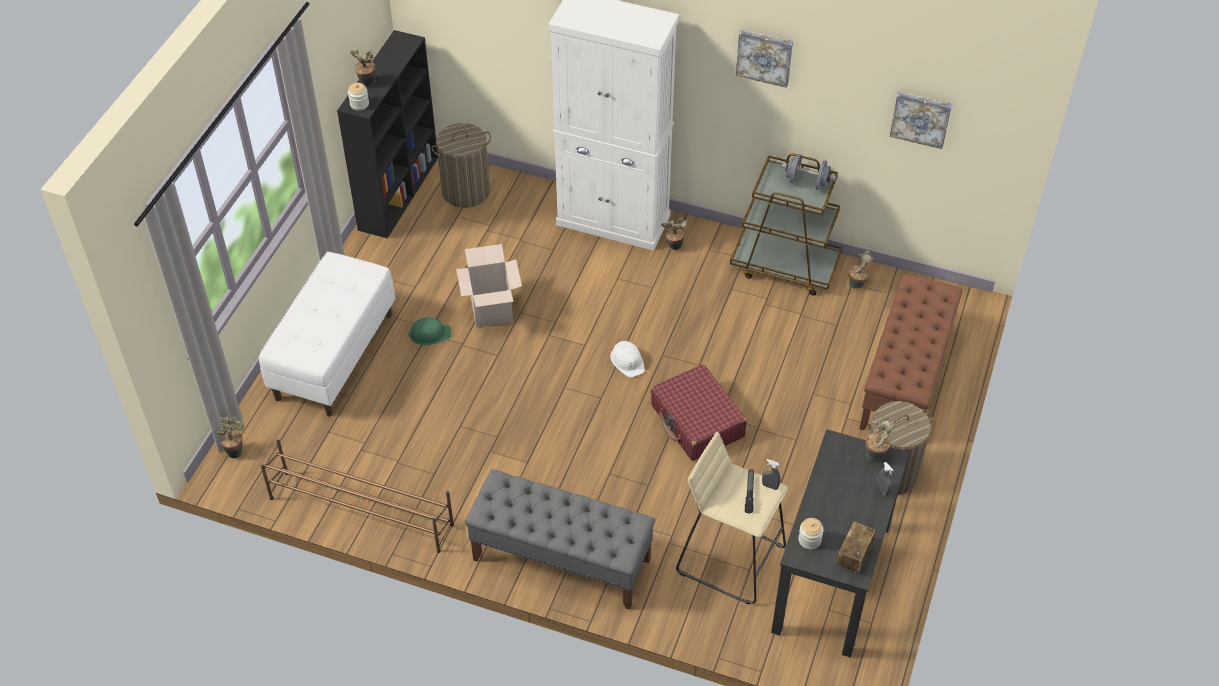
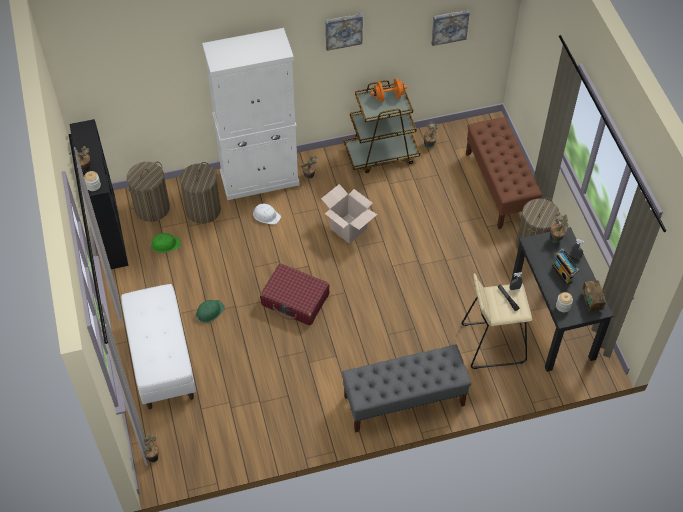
camera: 35 degrees left, 5 degrees up
brown shoe rack [261,440,454,553] -> none
cardboard box [456,244,522,327] -> cardboard box moved to [321,184,378,244]
white hard hat [610,341,645,377] -> white hard hat moved to [252,203,281,225]
red suitcase [651,364,747,461] -> red suitcase moved to [260,263,329,326]
grey dumbbell [781,154,836,190] -> orange dumbbell [370,78,407,102]
none -> green hard hat [149,233,180,253]
none -> laundry basket [179,162,221,224]
none -> radio [552,249,579,285]

